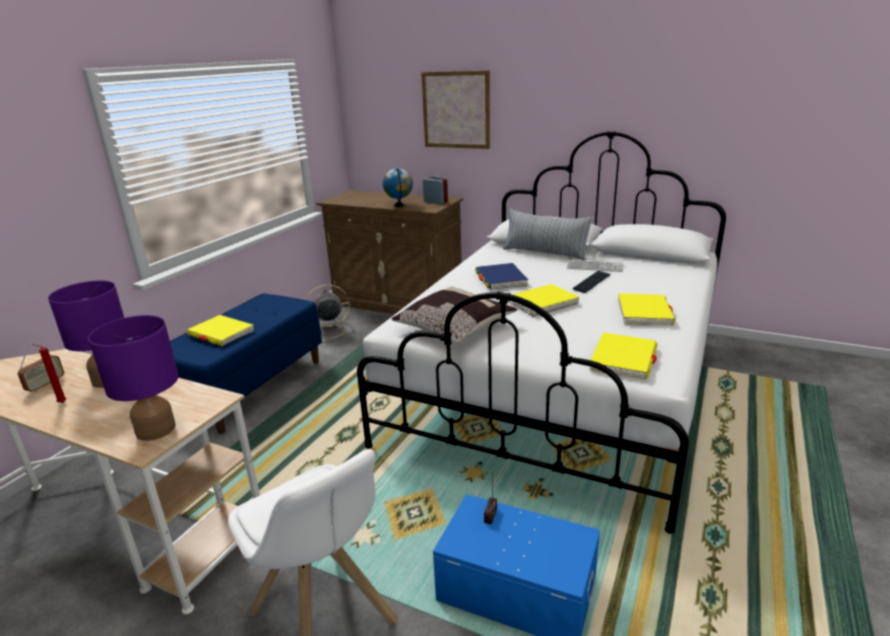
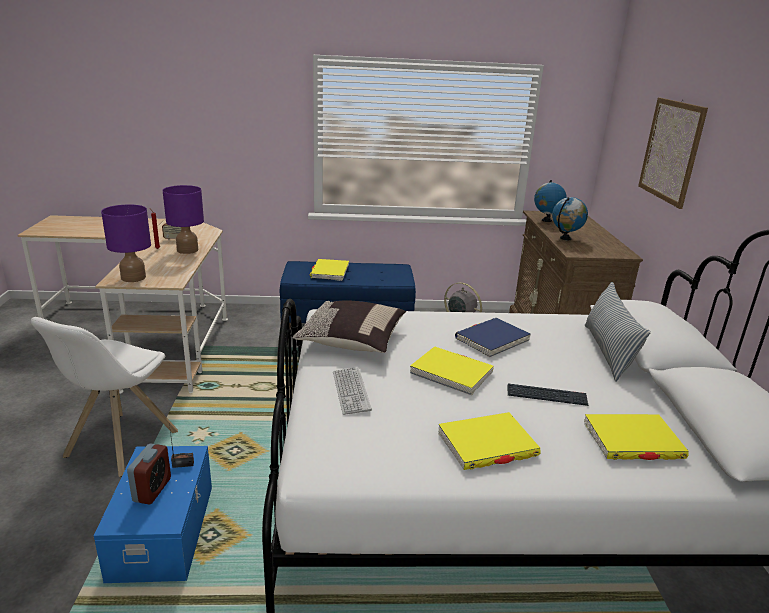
camera: 60 degrees right, 0 degrees up
alarm clock [423,175,448,204] -> alarm clock moved to [127,443,171,505]
keyboard [567,260,624,272] -> keyboard moved to [333,367,372,415]
yellow book [590,332,658,379] -> yellow book moved to [584,414,689,460]
none -> globe [534,180,567,222]

